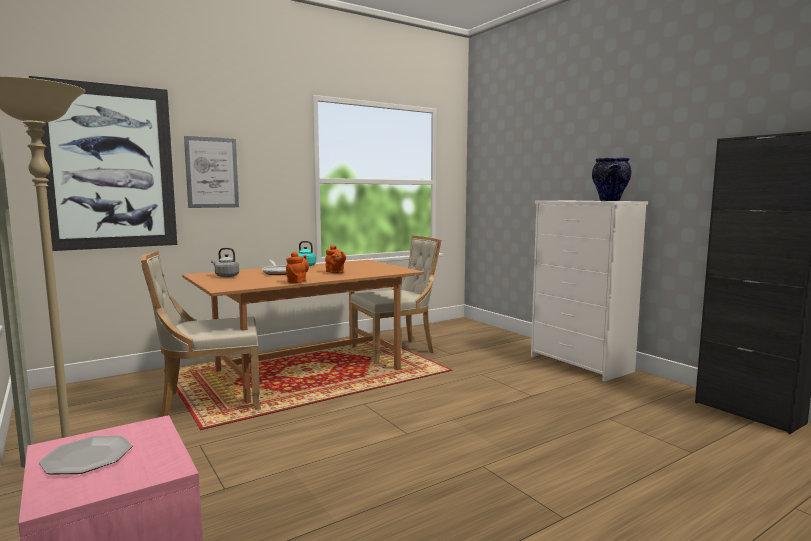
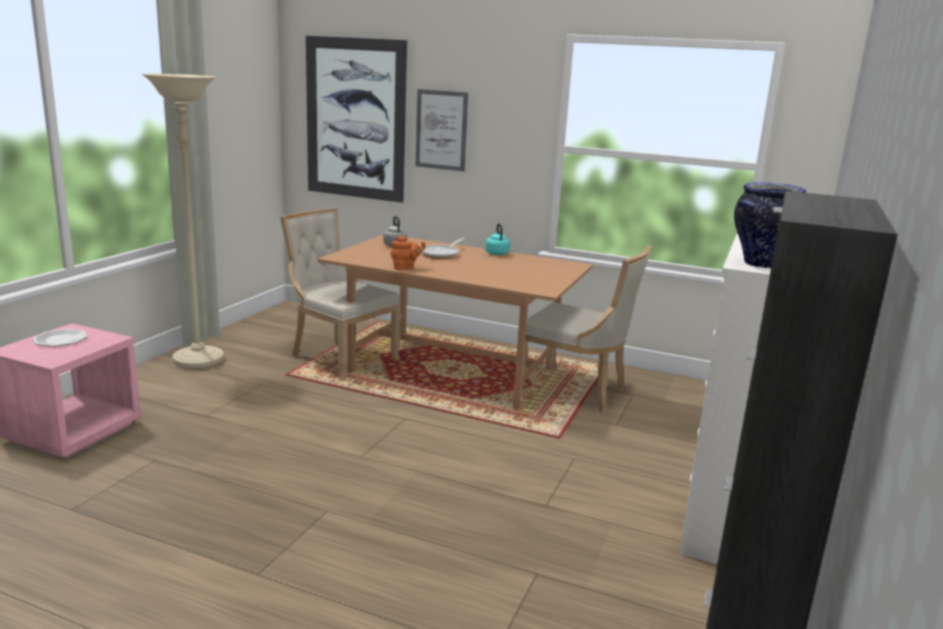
camera: 55 degrees right, 10 degrees up
orange teapot [325,245,346,273] -> none

